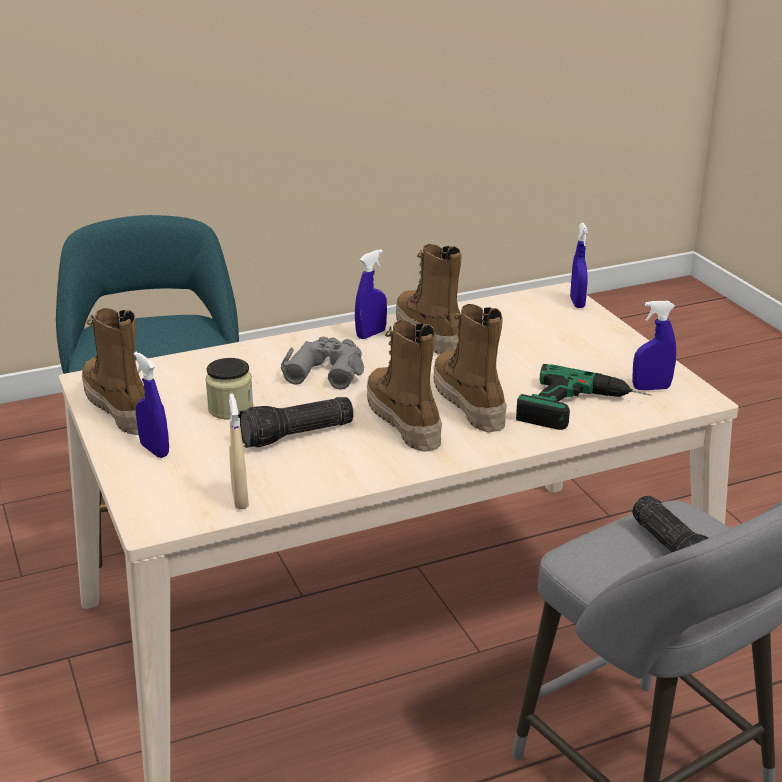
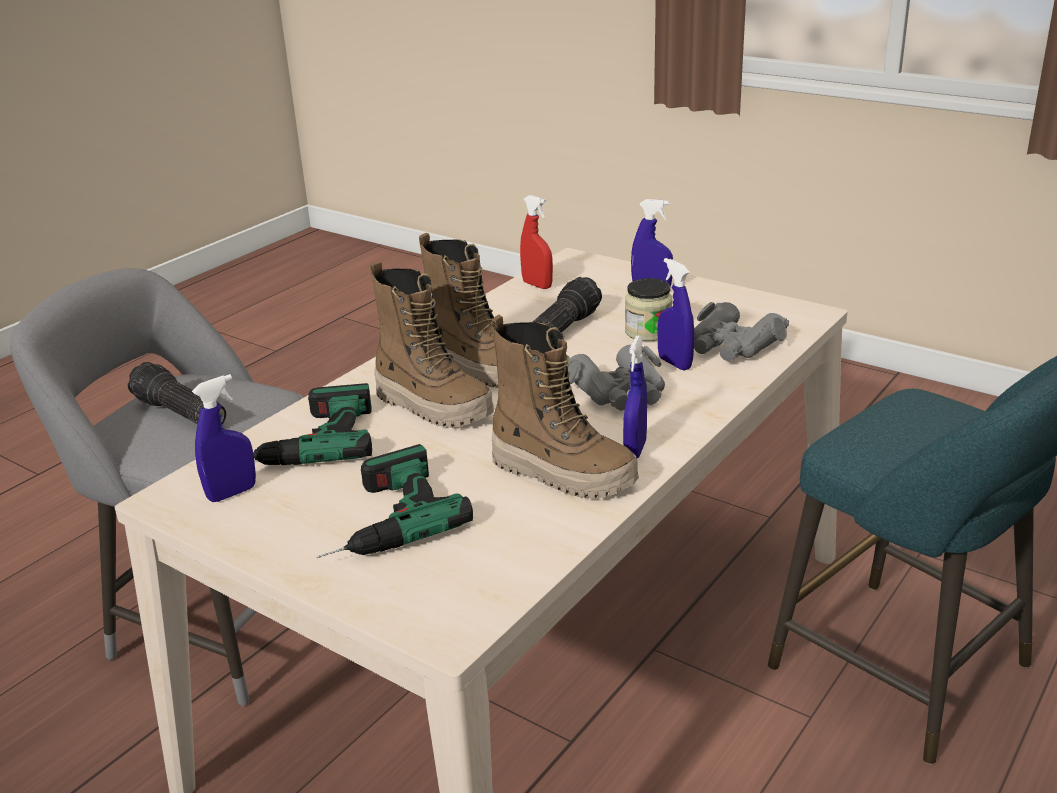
camera: 150 degrees right, 0 degrees up
boot [82,308,145,435] -> none
beige spray bottle [229,394,249,509] -> red spray bottle [520,195,553,289]
blue spray bottle [570,223,588,308] -> blue spray bottle moved to [658,258,694,371]
none -> power drill [317,444,473,558]
none -> grey binoculars [694,302,789,361]

